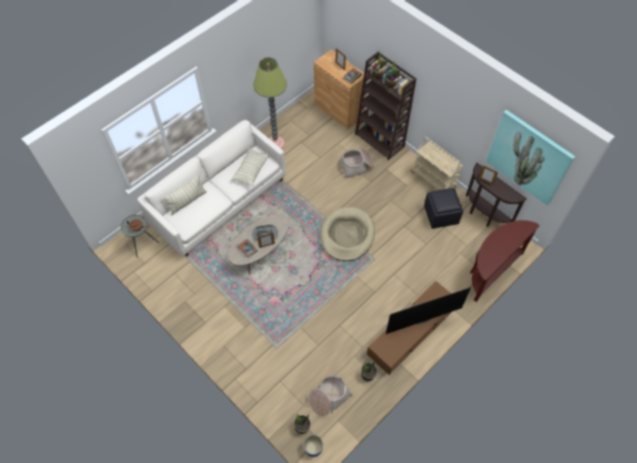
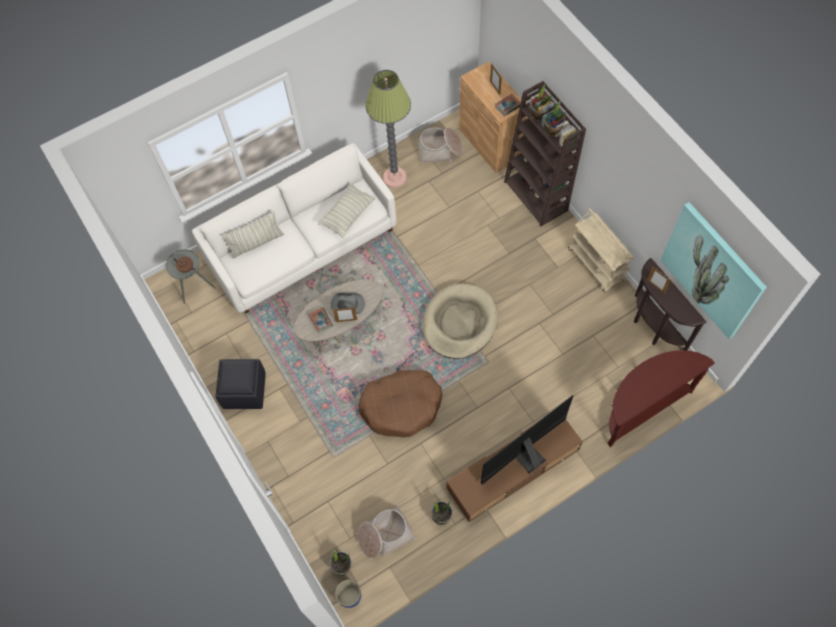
camera: 15 degrees right, 5 degrees up
basket [338,149,375,179] -> basket moved to [418,127,463,165]
television [386,287,471,334] -> television turned 150 degrees clockwise [481,395,574,485]
black ottoman [424,188,463,229] -> black ottoman moved to [216,359,266,409]
none -> brown dog bed [358,370,442,437]

